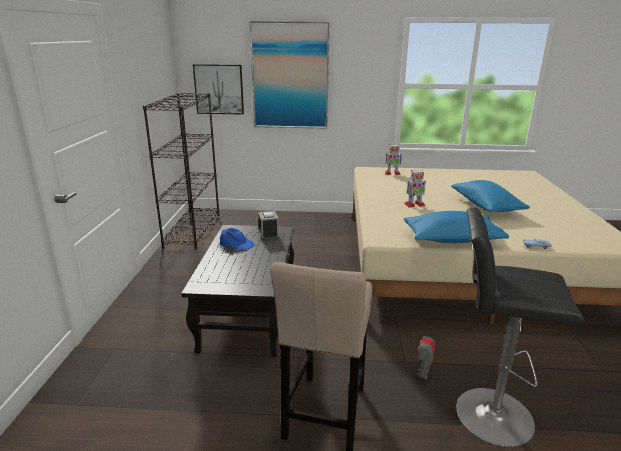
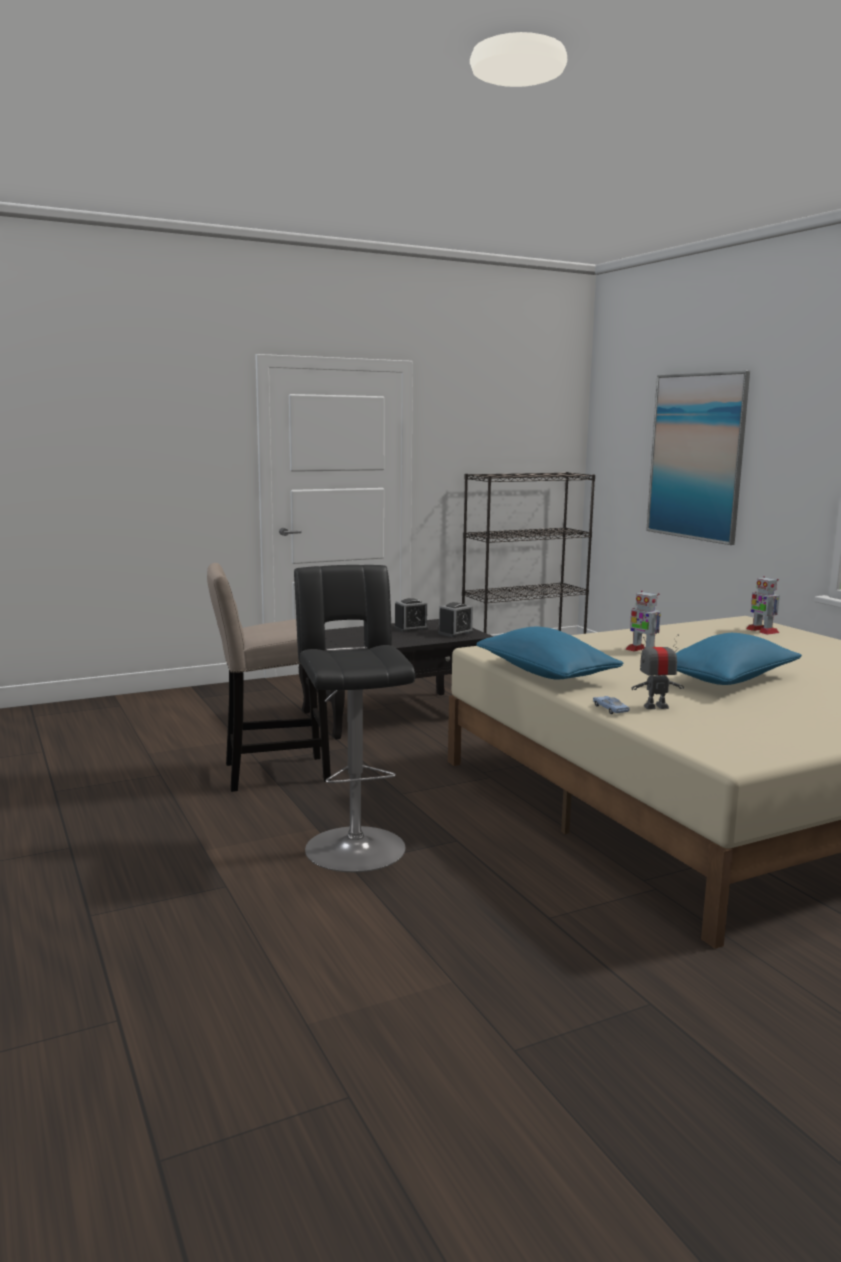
camera: 60 degrees right, 10 degrees down
picture [193,64,244,114] -> none
blue cap [220,228,255,250] -> alarm clock [394,598,429,632]
toy robot [416,327,435,379] -> toy robot moved to [631,634,684,709]

